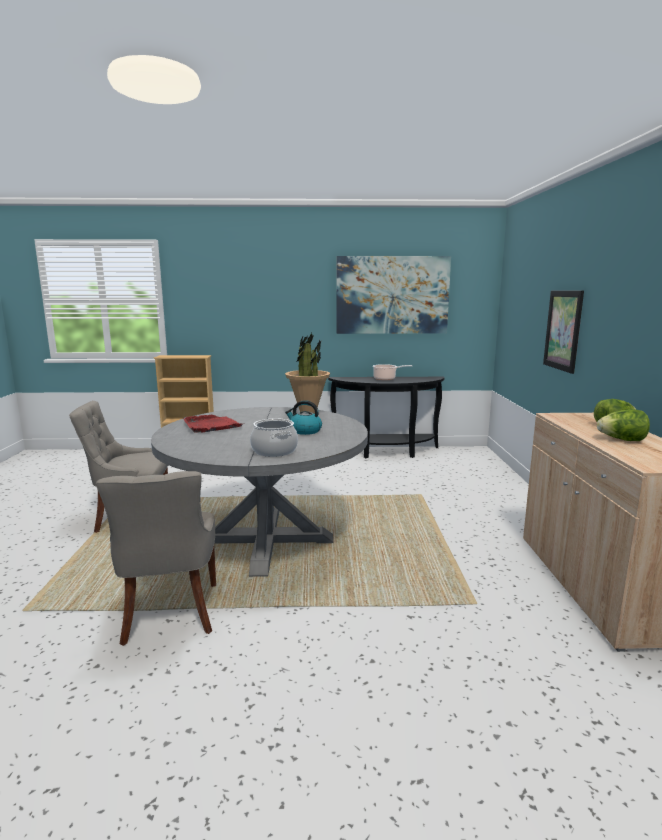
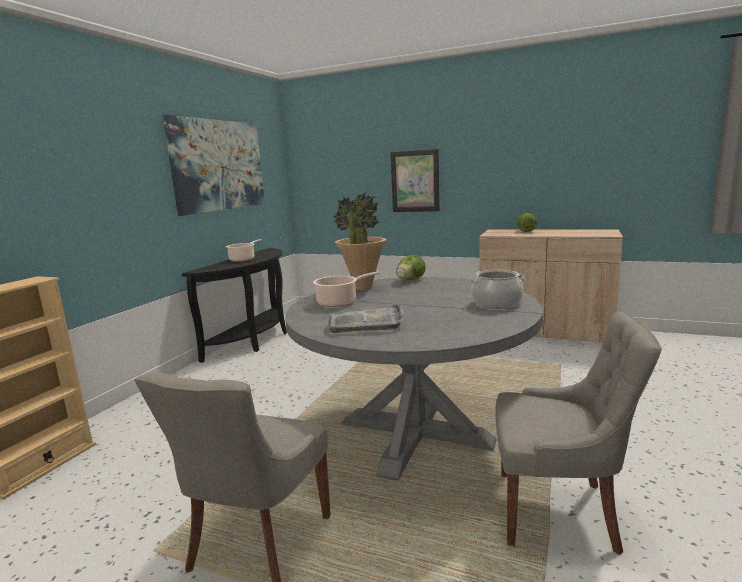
camera: 65 degrees left, 0 degrees up
red tray [183,415,243,433] -> grey tray [326,303,404,333]
kettle [285,400,322,435] -> none
lettuce [597,409,650,441] -> lettuce moved to [396,255,426,280]
none -> cooking pot [313,272,380,307]

